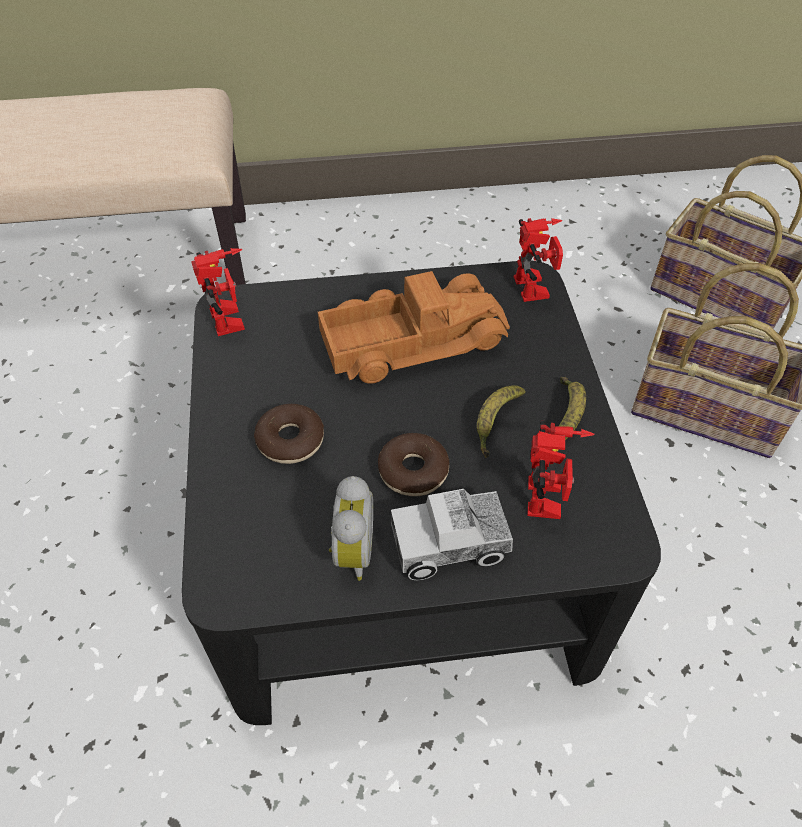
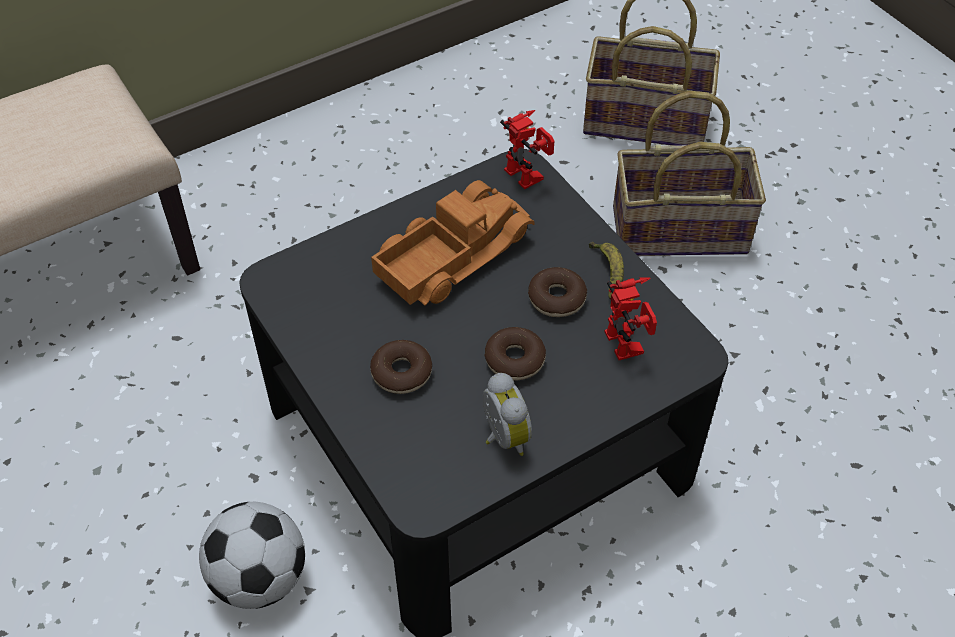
camera: 25 degrees left, 0 degrees up
toy robot [191,248,245,336] -> none
toy truck [391,489,513,580] -> none
banana [477,385,526,458] -> donut [528,267,587,317]
none -> football [199,502,305,609]

